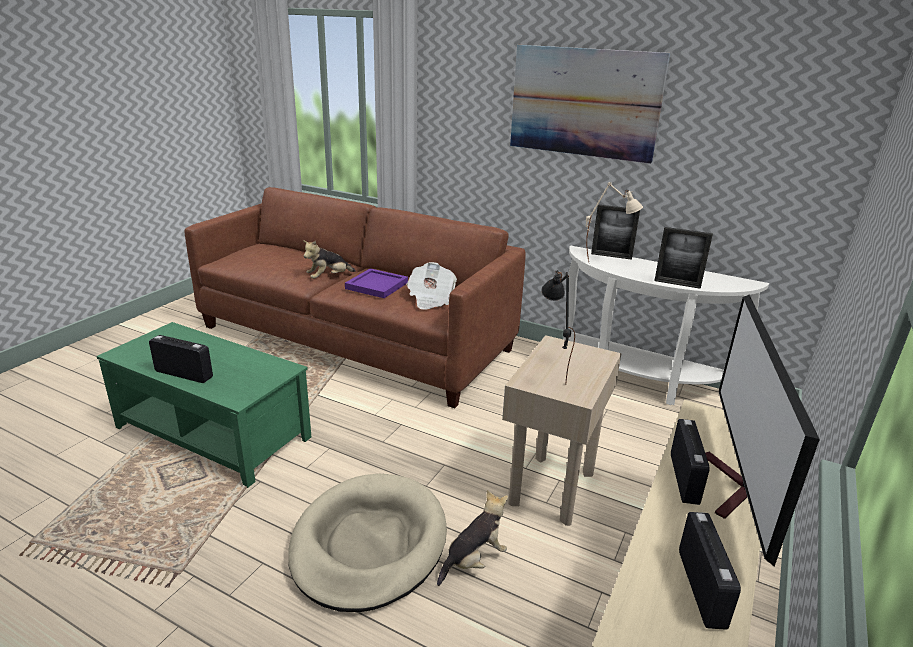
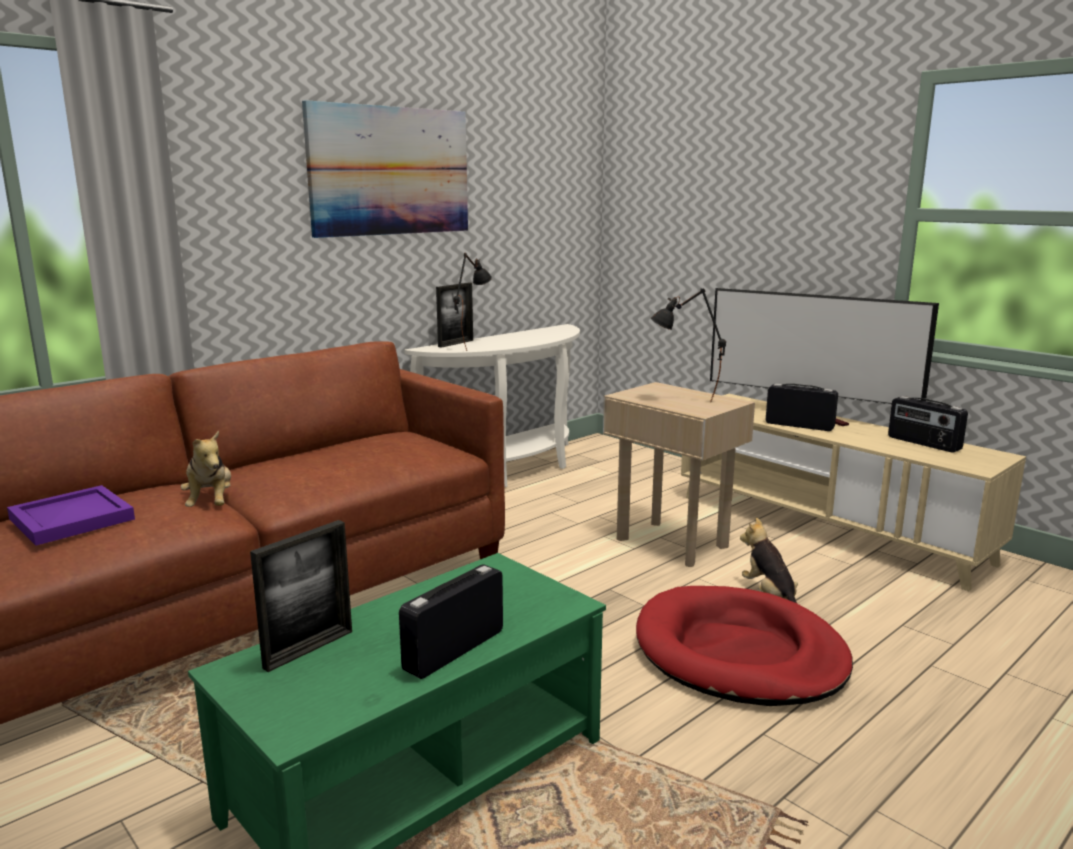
camera: 70 degrees left, 10 degrees down
beige dog bed [288,474,447,612] -> red dog bed [636,586,853,706]
purple tray [345,268,408,298] -> purple tray moved to [7,485,135,546]
newspaper [407,262,457,310] -> none
beige table lamp [586,182,643,262] -> black table lamp [453,253,492,351]
picture frame [654,227,713,289] -> picture frame moved to [250,520,352,672]
radio [679,512,741,630] -> radio turned 150 degrees counterclockwise [888,396,968,453]

